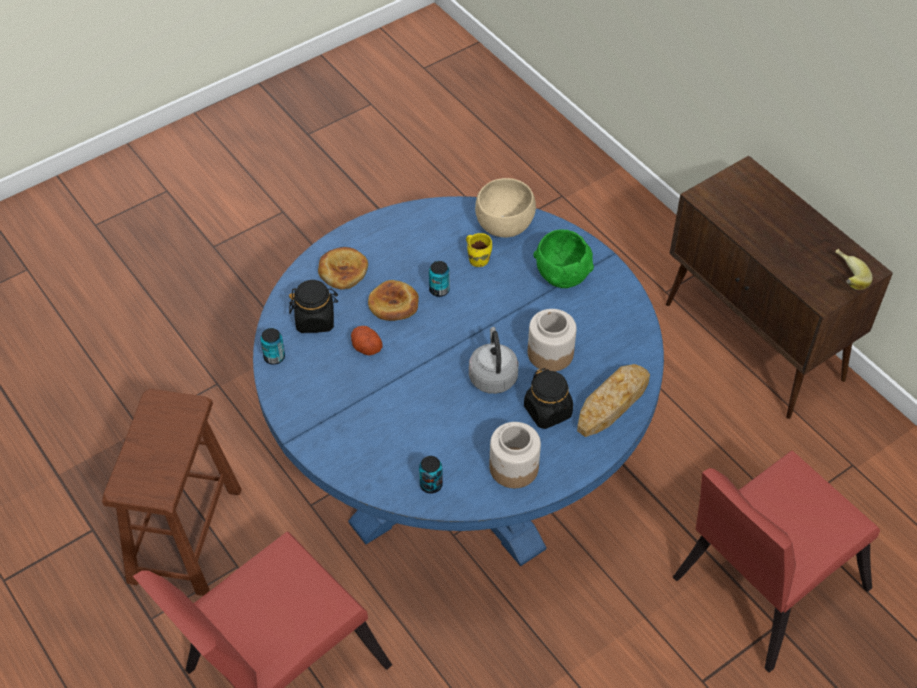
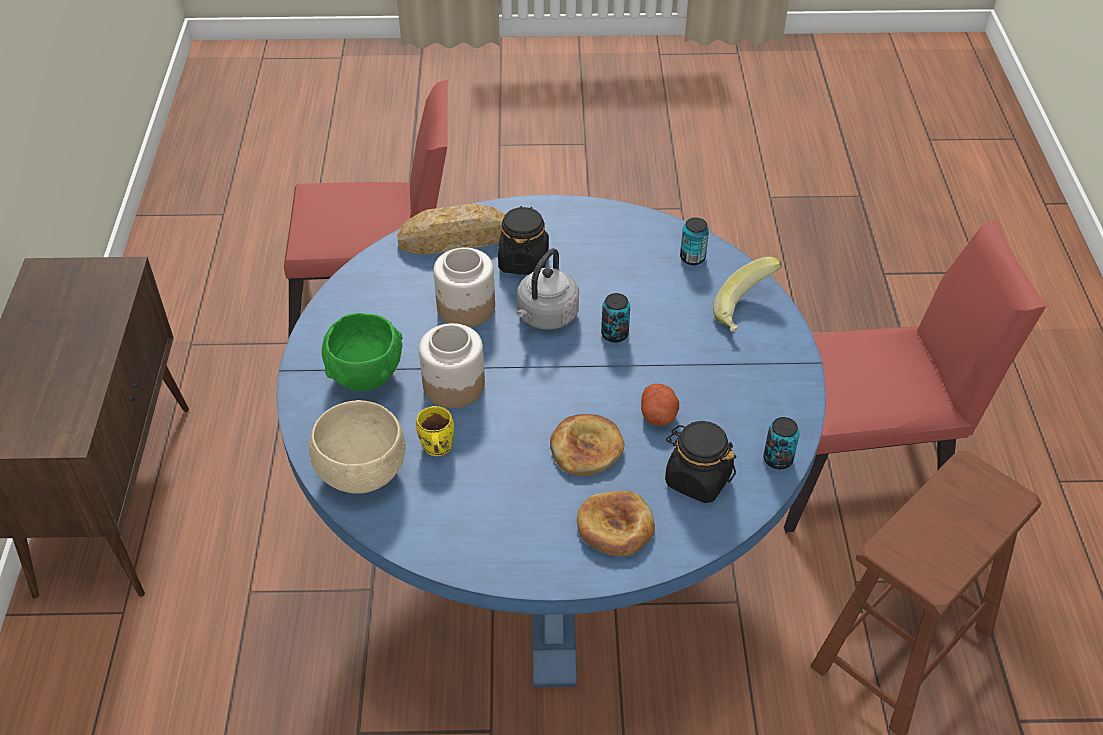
camera: 145 degrees left, 5 degrees down
can [429,261,450,297] -> can moved to [601,293,630,343]
jar [489,422,541,488] -> jar moved to [419,323,485,408]
banana [836,249,873,290] -> banana moved to [713,256,782,332]

